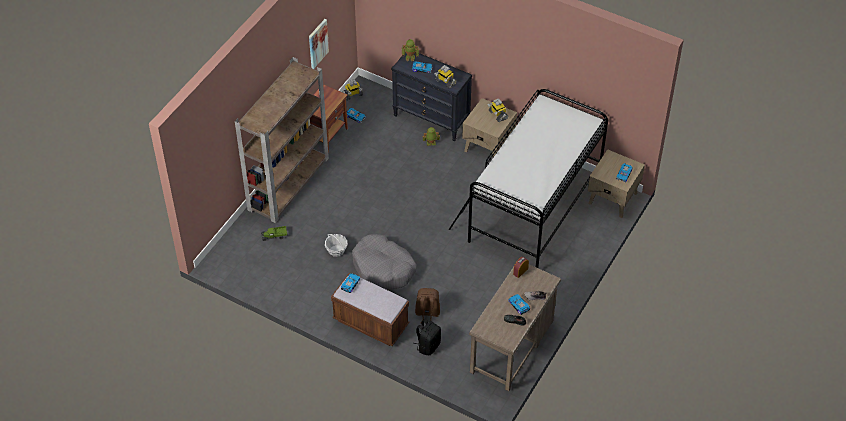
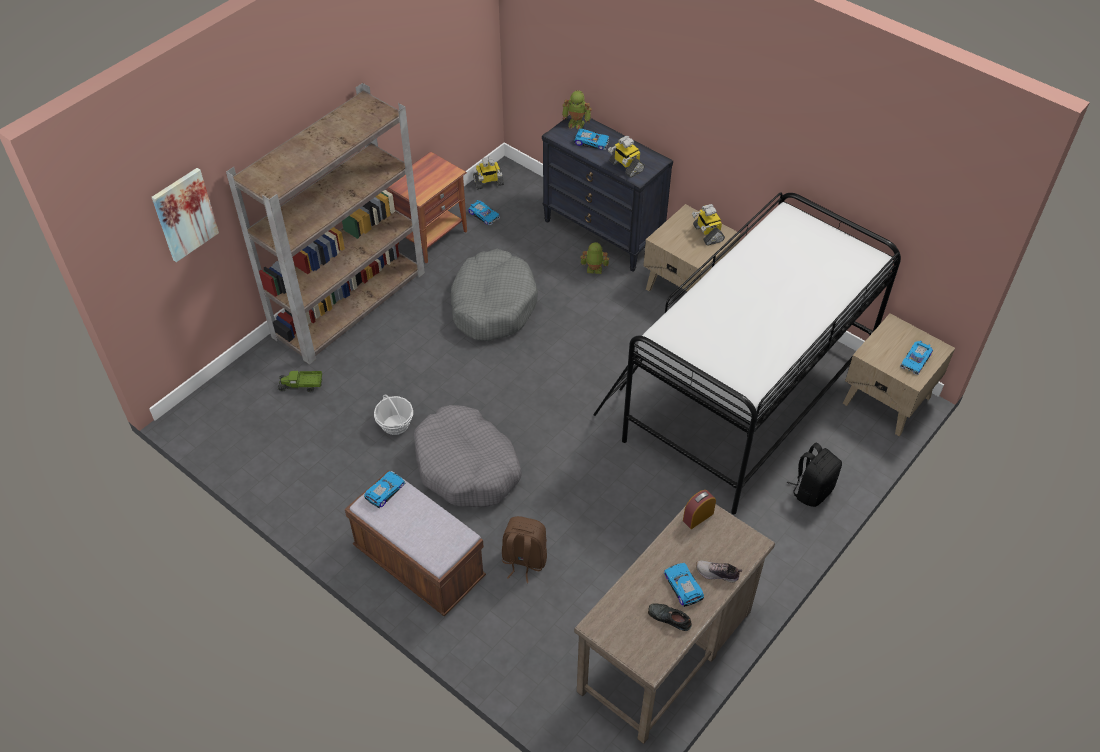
camera: 10 degrees right, 0 degrees up
picture [309,19,329,69] -> picture moved to [152,168,219,262]
black backpack [413,319,441,355] -> black backpack moved to [787,443,842,507]
none -> grey dog bed [451,249,538,341]

